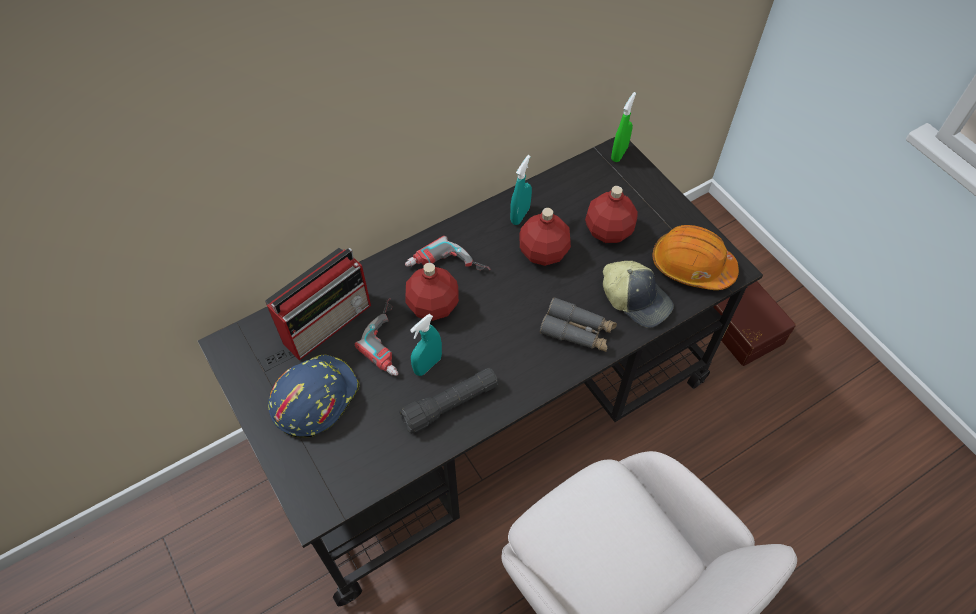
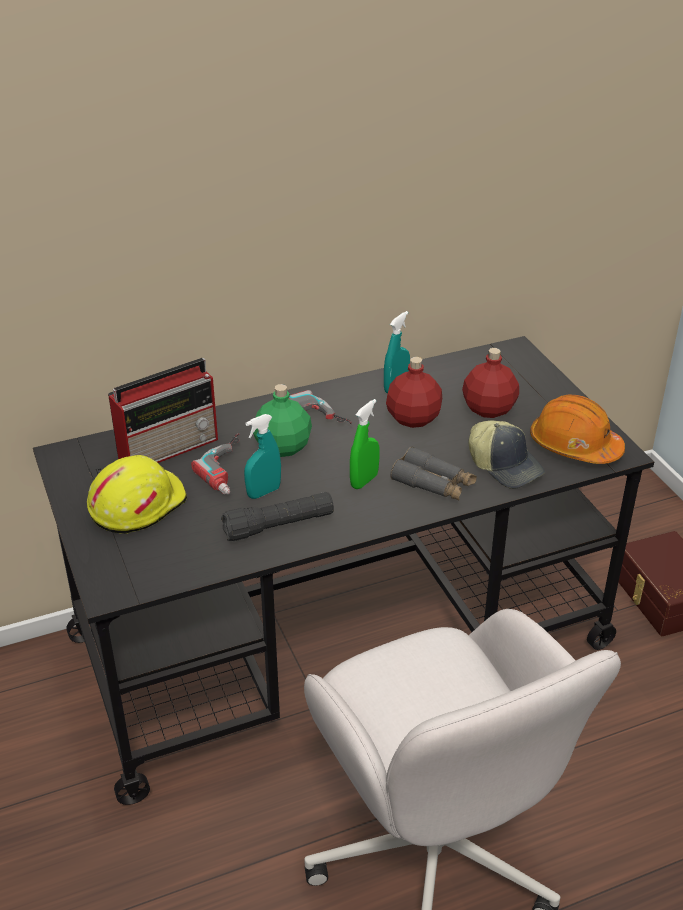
camera: 10 degrees right, 20 degrees down
blue hard hat [268,354,359,438] -> yellow hard hat [87,455,187,534]
red bottle [405,263,459,321] -> green bottle [253,384,312,457]
green spray bottle [611,92,636,162] -> green spray bottle moved to [350,399,380,489]

